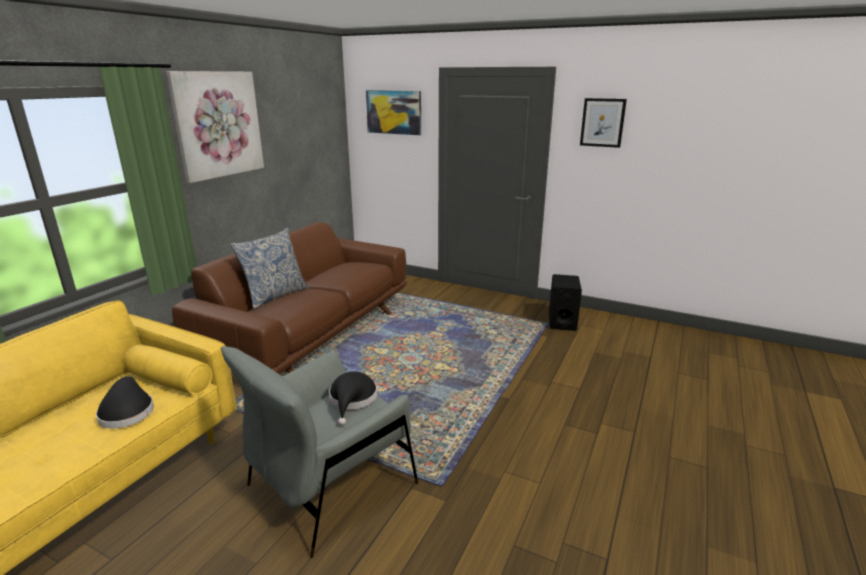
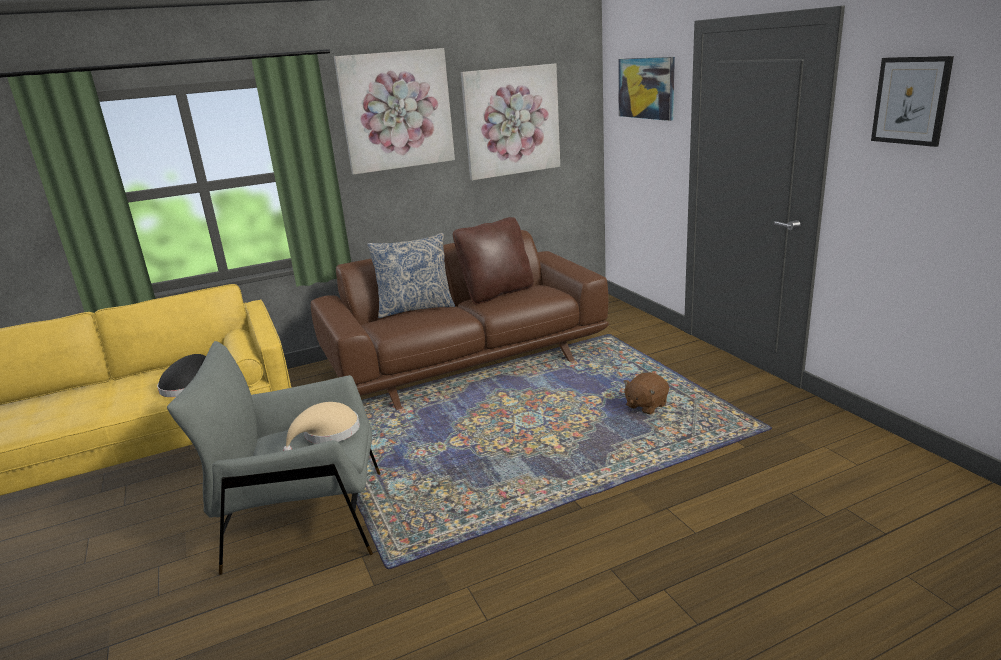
camera: 40 degrees right, 0 degrees up
black hat [329,372,377,425] -> beige hat [283,402,360,451]
black speaker [549,274,582,331] -> none
none -> brown pillow [453,217,533,305]
none -> picture [461,64,560,180]
none -> brown plush toy [623,372,669,415]

